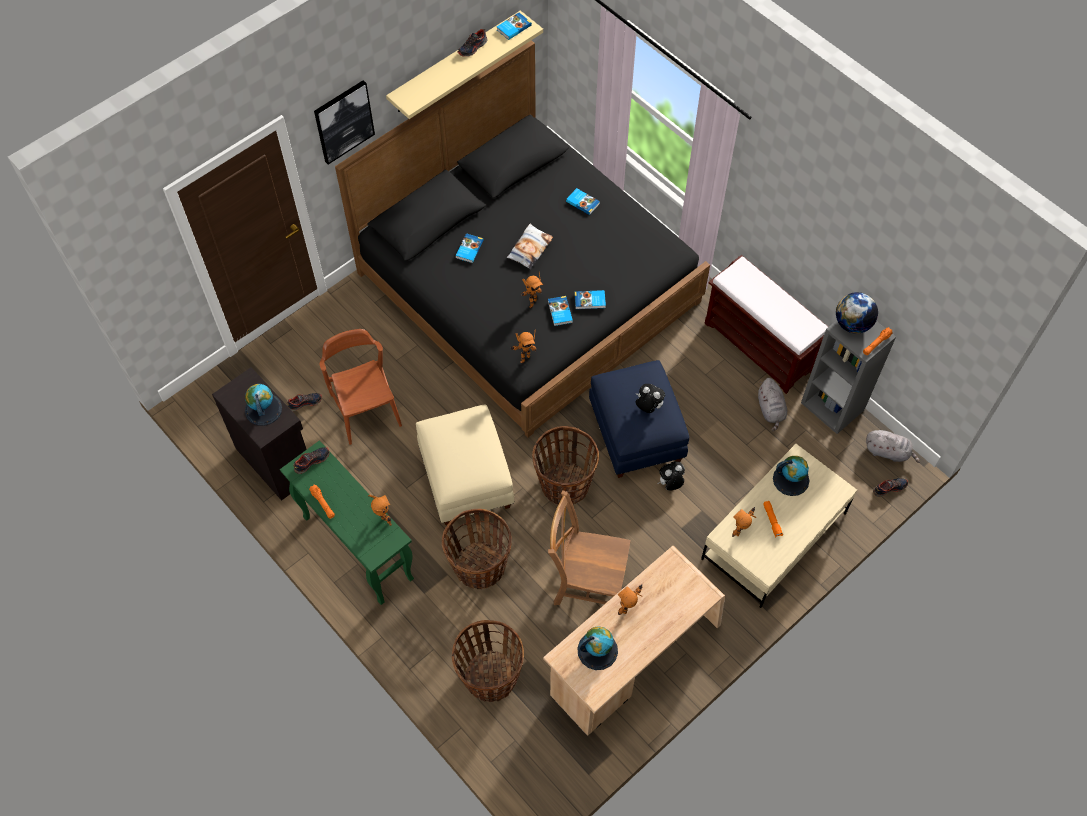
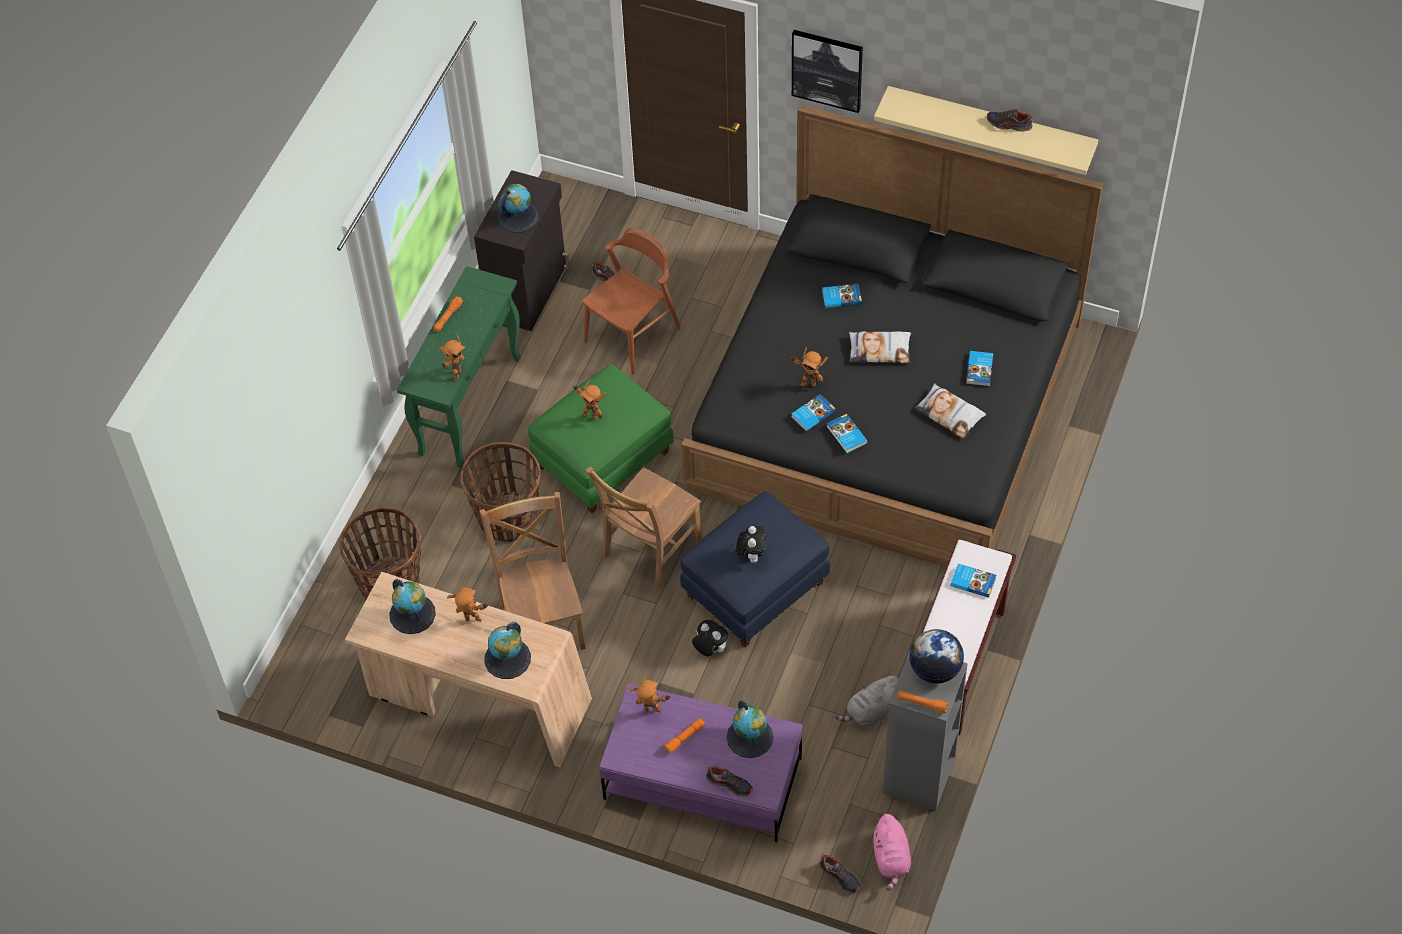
camera: 65 degrees right, 5 degrees down
shoe [293,447,330,474] -> shoe moved to [706,766,753,797]
beige ottoman [416,405,514,525] -> green ottoman [528,364,674,513]
book [497,13,532,40] -> book moved to [950,563,996,598]
toy robot [511,332,536,363] -> toy robot moved to [573,379,606,420]
basket [532,426,599,505] -> brown chair [586,466,702,590]
beige coffee table [701,444,857,608] -> purple coffee table [599,683,802,842]
grey plush toy [866,430,920,463] -> pink plush toy [873,814,911,891]
none -> globe [484,622,531,679]
none -> pillow [915,383,986,438]

